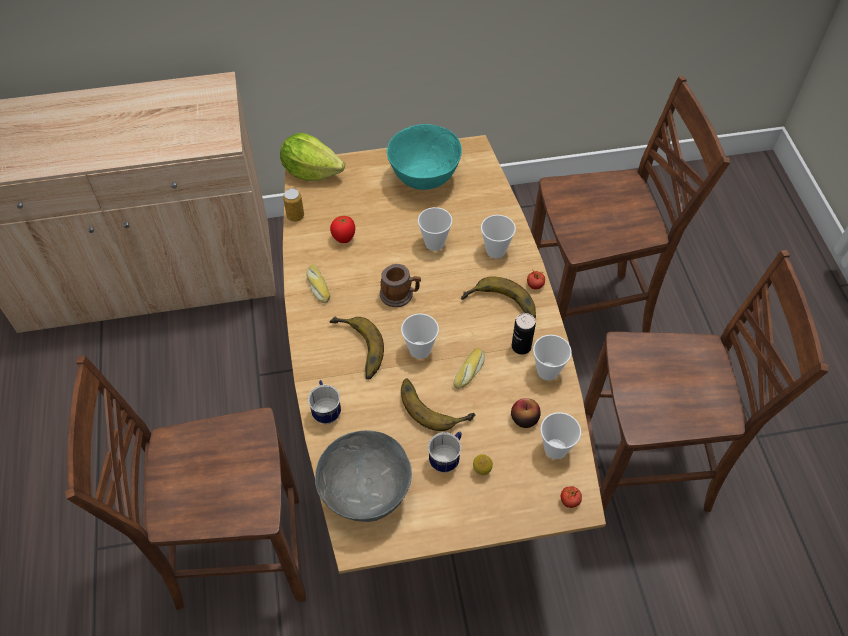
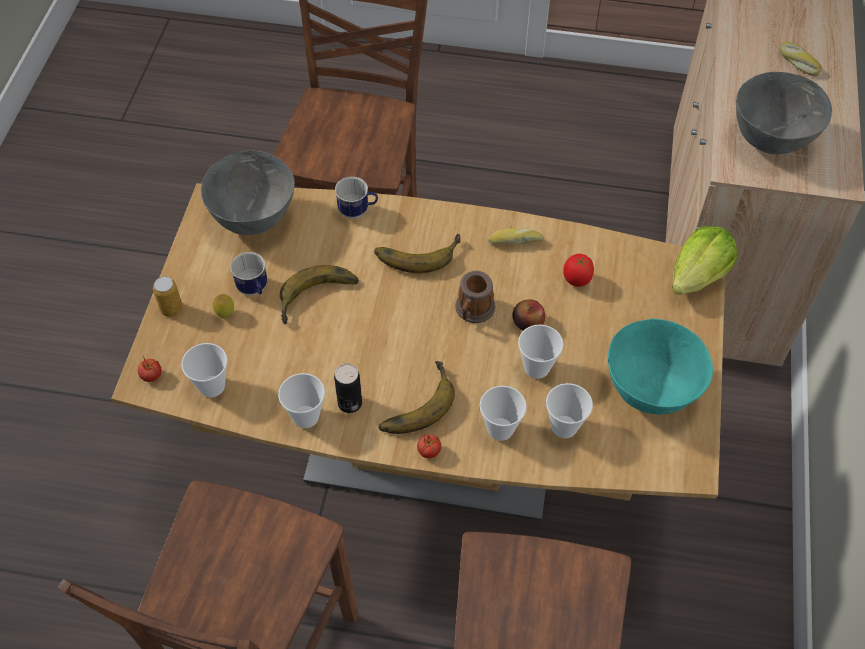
camera: 110 degrees right, 0 degrees up
can [283,188,304,222] -> can moved to [153,276,183,317]
cup [401,314,439,359] -> cup moved to [546,383,593,438]
bread [453,348,485,389] -> bread moved to [779,42,822,76]
apple [511,398,541,428] -> apple moved to [512,300,545,331]
none -> grey bowl [736,72,832,154]

